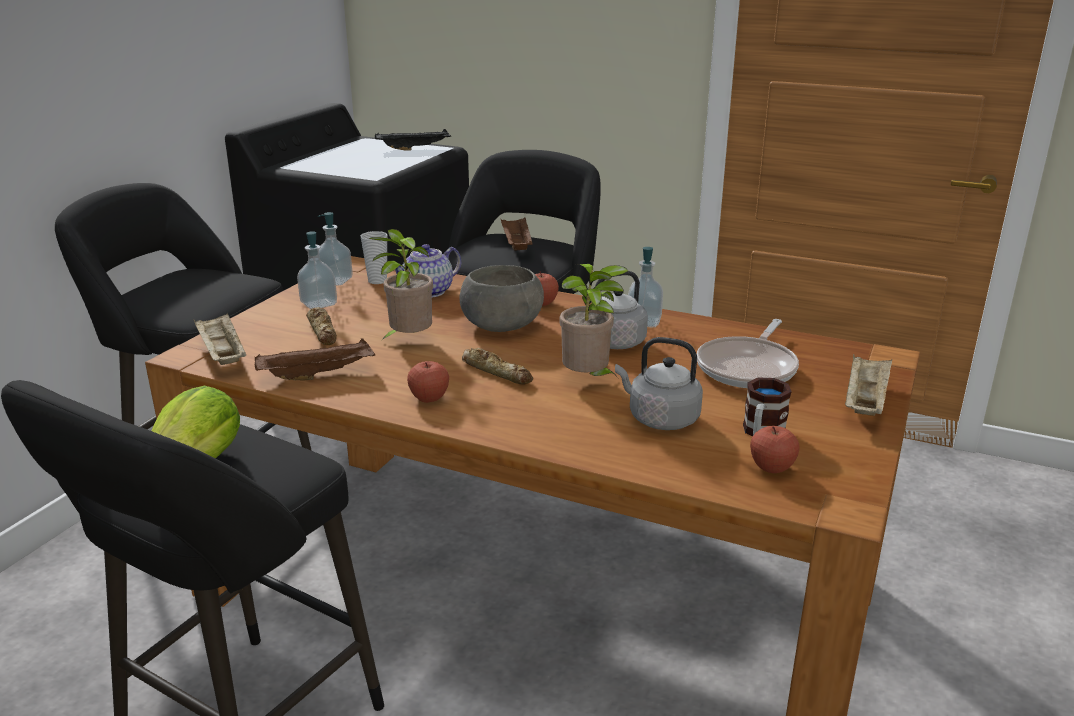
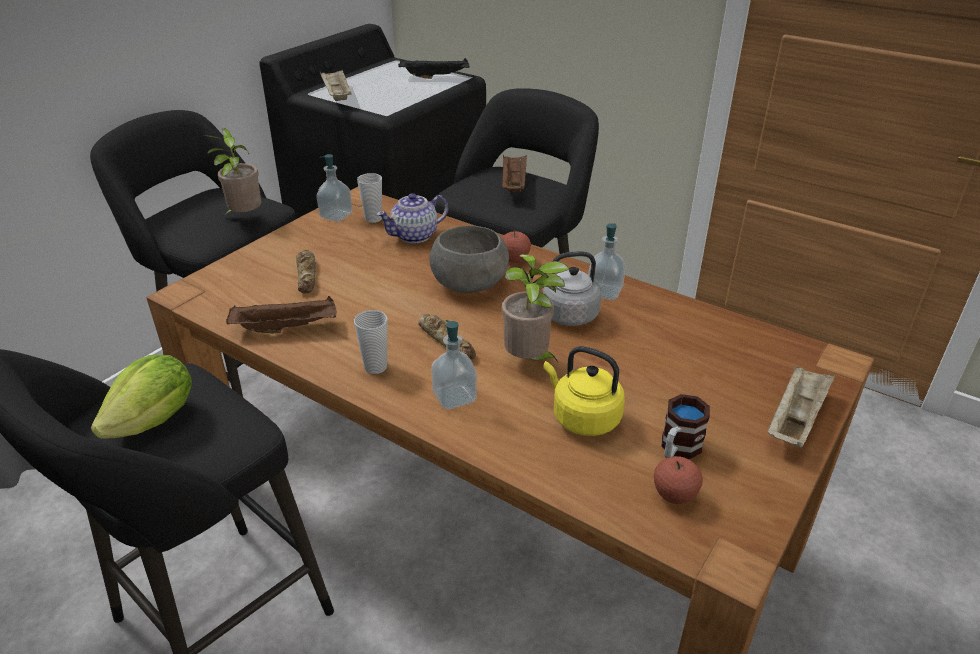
camera: 10 degrees right, 10 degrees up
beige tray [194,313,246,365] -> beige tray moved to [320,70,352,101]
soap dispenser [297,231,337,309] -> soap dispenser moved to [431,320,477,410]
potted plant [369,229,433,340] -> potted plant moved to [204,128,261,214]
apple [407,361,449,403] -> cup [354,310,387,374]
grey kettle [615,337,703,430] -> yellow kettle [543,346,625,436]
frying pan [697,319,799,388] -> none

